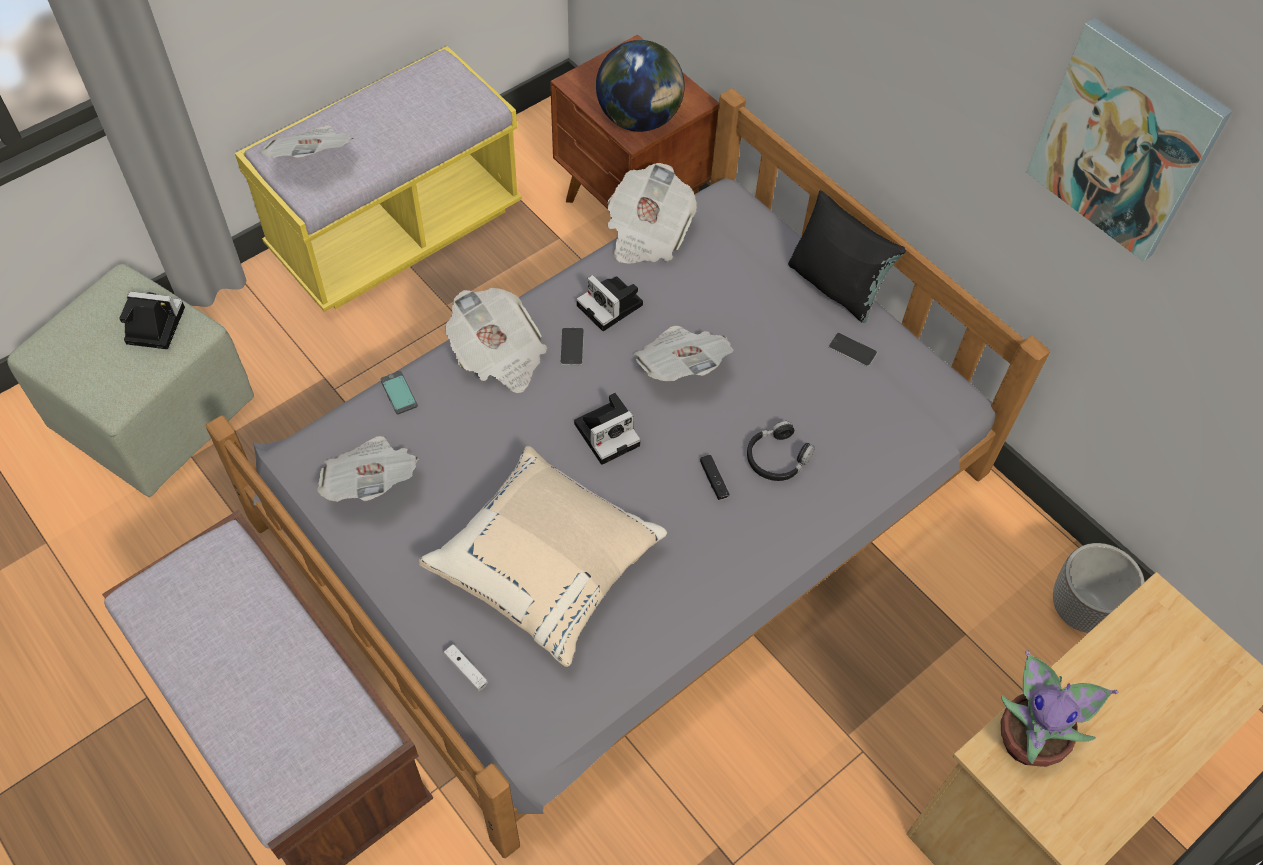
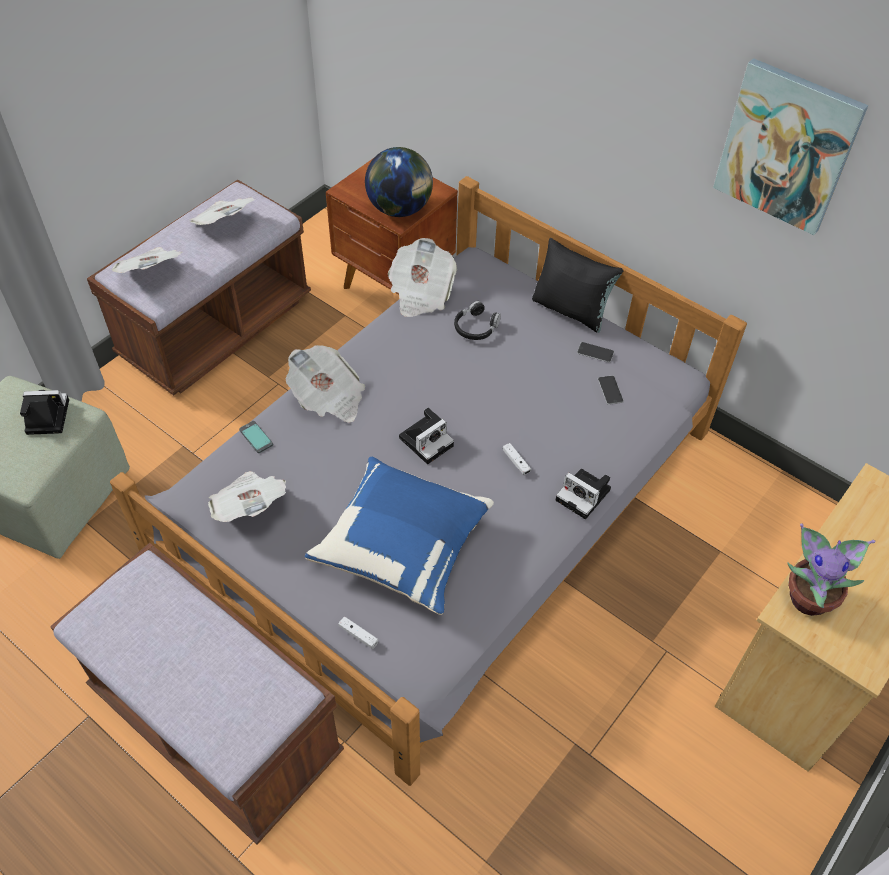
camera: 10 degrees left, 5 degrees down
yellow bench [235,46,522,312] -> brown bench [87,180,311,395]
beige pillow [418,446,667,667] -> blue pillow [305,457,494,615]
phone [560,328,584,365] -> phone moved to [598,375,624,405]
camera [576,275,643,331] -> camera moved to [556,469,611,519]
newspaper [634,326,734,381] -> newspaper moved to [190,197,254,225]
black game controller [700,455,729,500] -> white game controller [503,443,531,475]
black headphones [747,421,815,481] -> black headphones moved to [454,301,501,340]
planter [1053,543,1145,633] -> none

